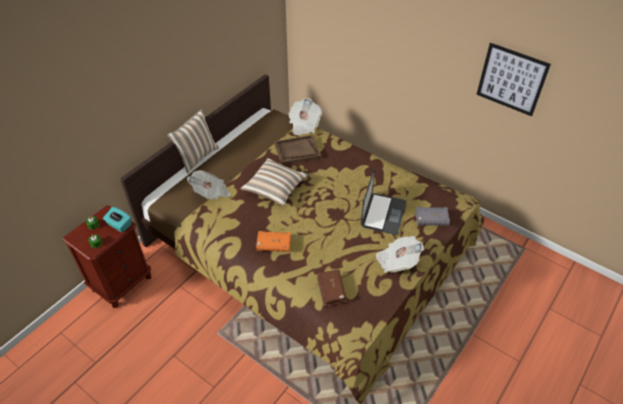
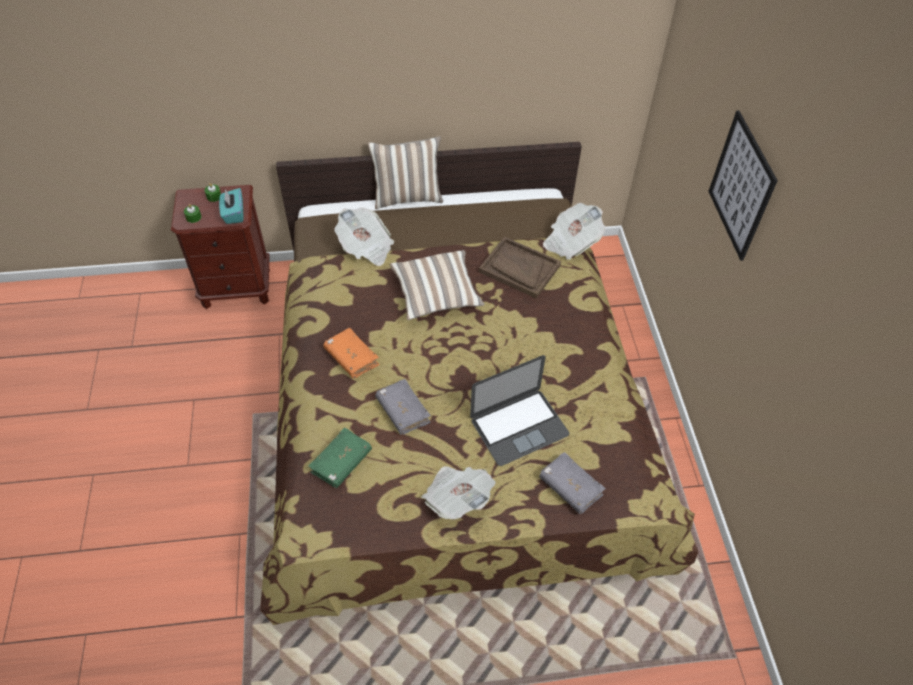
camera: 45 degrees right, 5 degrees up
brown book [317,270,347,307] -> green book [308,427,372,488]
picture [476,43,551,117] -> picture moved to [708,110,778,261]
none -> grey book [375,379,431,435]

